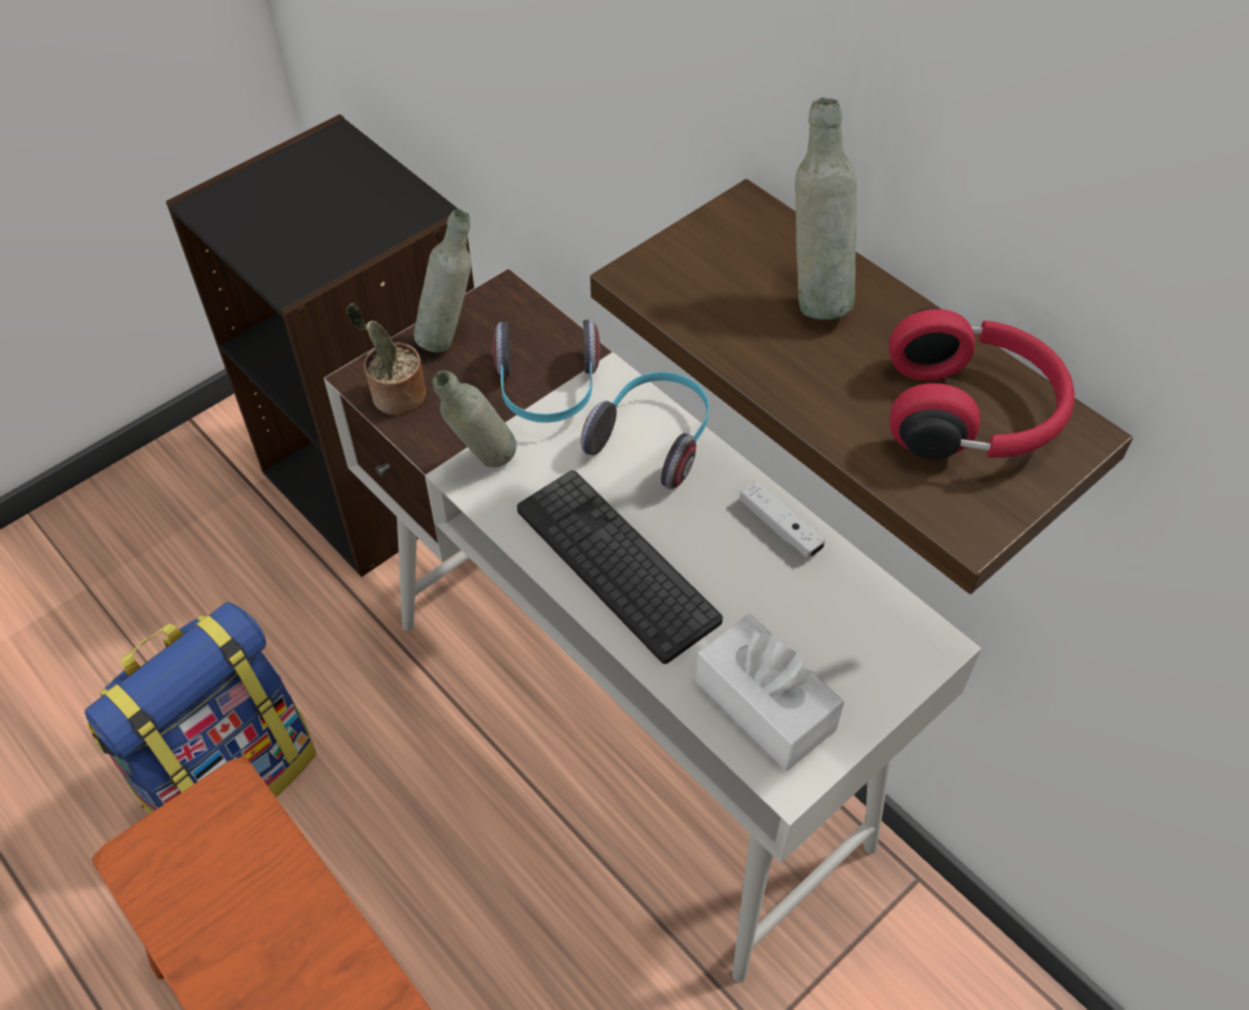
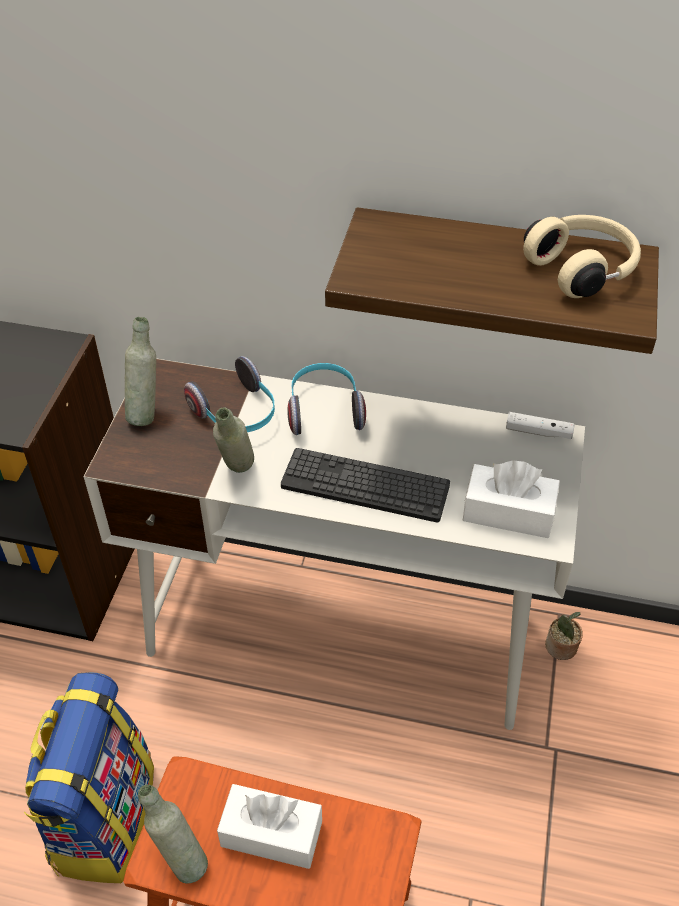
camera: 35 degrees left, 5 degrees down
potted plant [346,303,426,415] -> potted plant moved to [545,612,583,660]
white game controller [740,481,825,558] -> white game controller moved to [506,412,574,439]
grey bottle [795,97,857,320] -> grey bottle moved to [138,784,208,883]
red headphones [889,308,1075,460] -> beige headphones [523,215,641,298]
none -> white tissue box [217,784,322,869]

